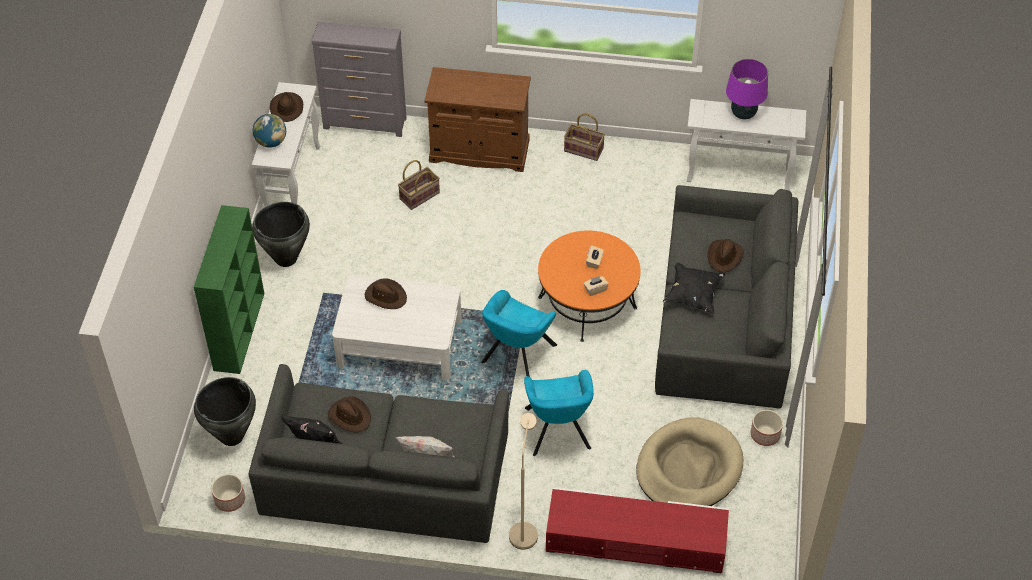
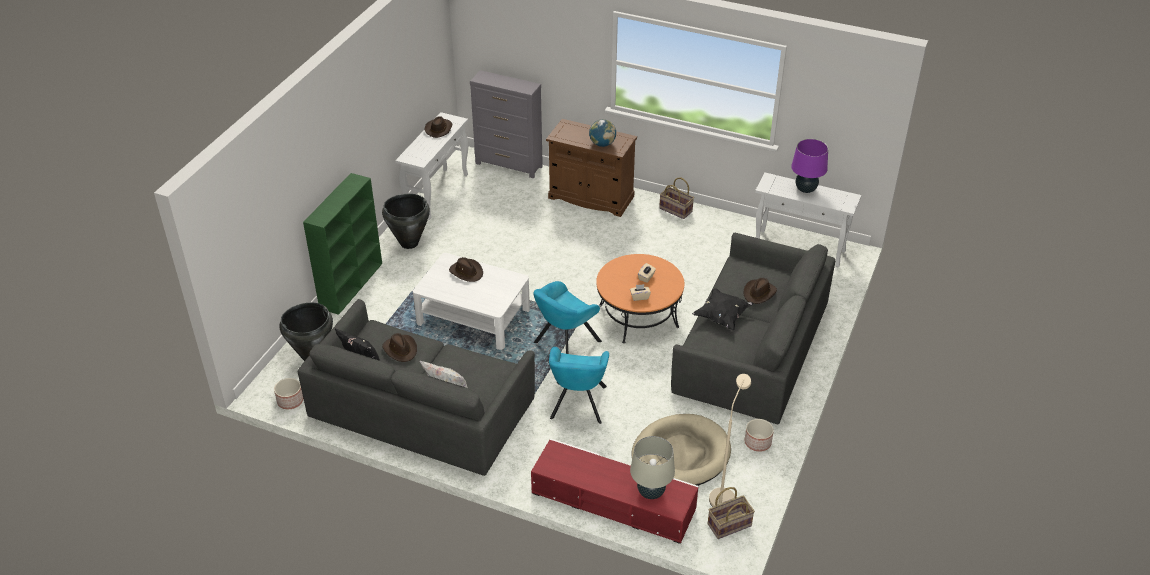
camera: 15 degrees right, 10 degrees down
globe [253,114,286,148] -> globe moved to [589,119,616,147]
basket [398,160,440,210] -> basket moved to [708,487,755,539]
beige floor lamp [509,413,538,550] -> beige floor lamp moved to [709,374,751,507]
none -> beige table lamp [630,436,675,499]

